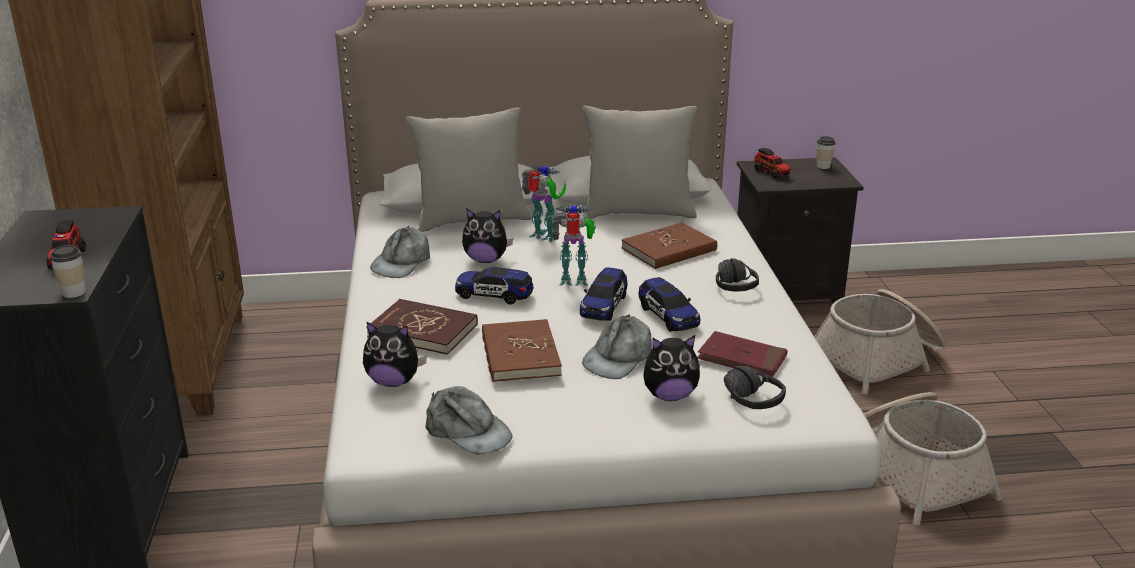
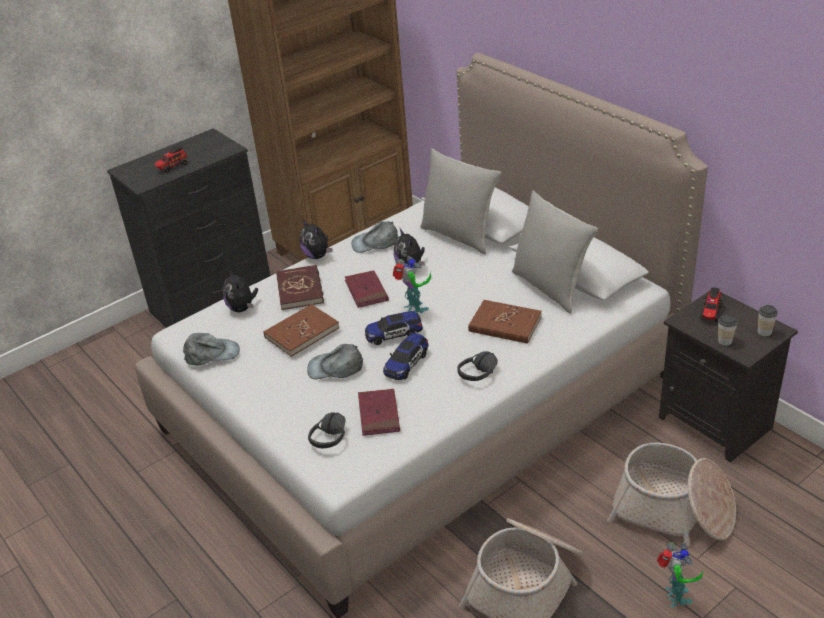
camera: 60 degrees right, 10 degrees up
cup [50,245,86,298] -> cup moved to [718,314,738,346]
grey cap [425,386,512,455] -> grey cap turned 105 degrees counterclockwise [183,333,240,366]
toy car [455,267,533,304] -> red book [345,270,389,308]
toy robot [521,165,566,242] -> toy robot moved to [657,542,703,608]
plush toy [643,335,700,401] -> plush toy moved to [300,219,332,259]

